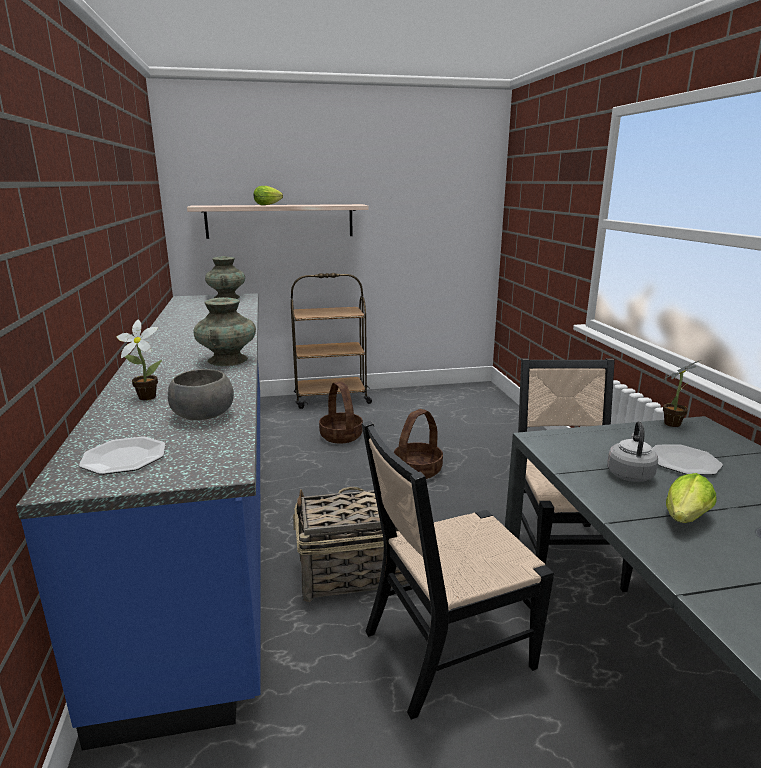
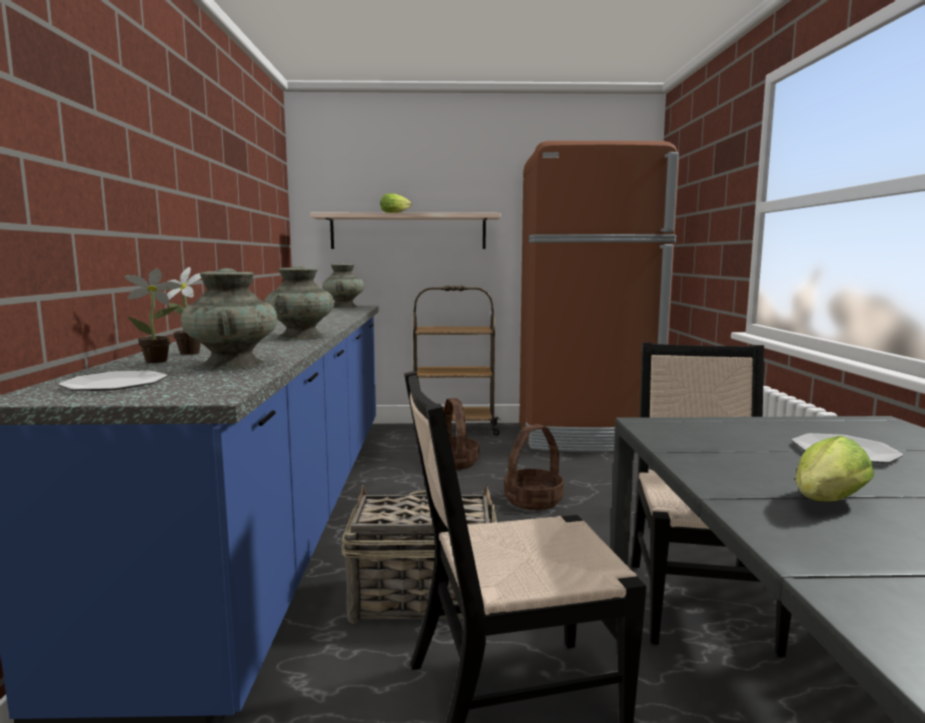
camera: 10 degrees right, 10 degrees down
grey bowl [168,369,234,420] -> turquoise vase [180,268,277,370]
grey kettle [607,421,658,482] -> none
potted plant [663,360,701,427] -> potted plant moved to [124,268,183,363]
none -> brown fridge [519,141,679,452]

